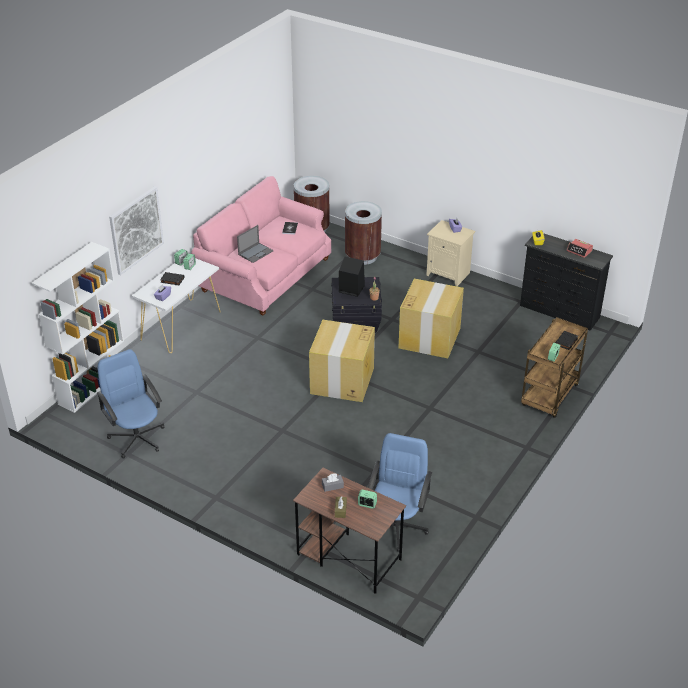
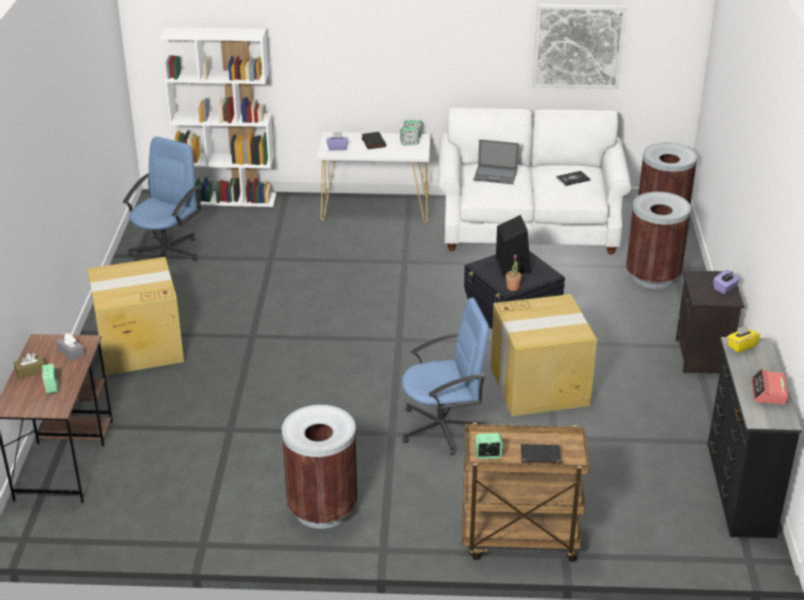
camera: 60 degrees right, 5 degrees down
picture [109,186,164,275] -> picture moved to [533,4,626,89]
pink sofa [191,176,331,315] -> white sofa [438,108,631,254]
cardboard box [309,320,375,402] -> cardboard box moved to [88,257,184,375]
blue office chair [368,433,432,552] -> blue office chair moved to [402,298,489,455]
beige nightstand [426,220,475,286] -> black nightstand [676,270,744,374]
none -> brown trash can [282,405,357,529]

